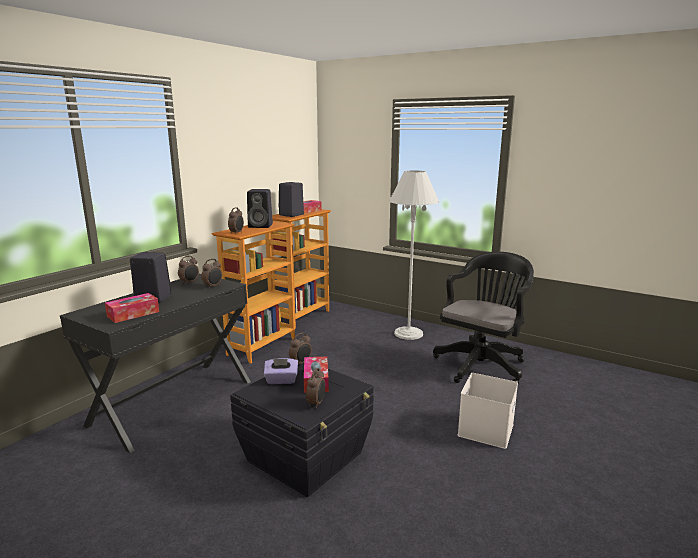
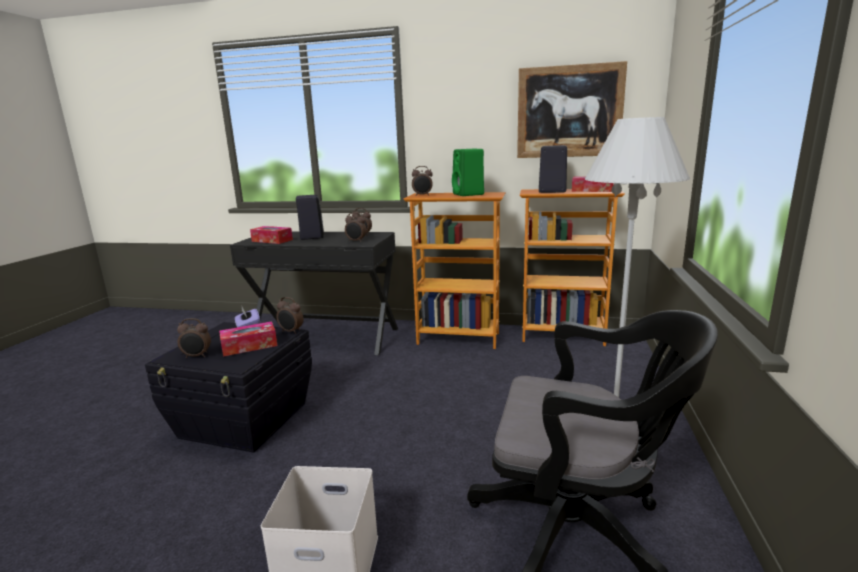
camera: 70 degrees right, 0 degrees up
black speaker [247,189,273,228] -> green speaker [452,149,484,196]
none -> picture [517,61,627,158]

